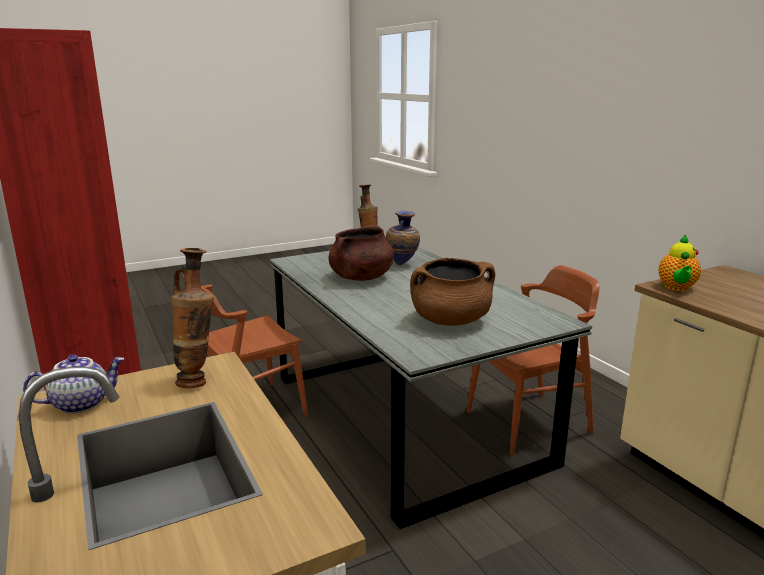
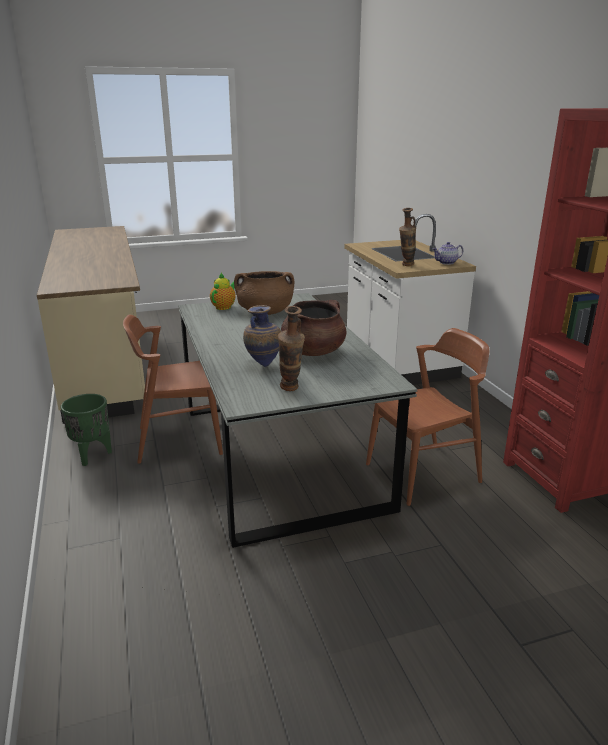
camera: 170 degrees left, 5 degrees up
teapot [659,234,701,291] -> teapot moved to [210,273,236,310]
none -> green planter [61,394,112,466]

